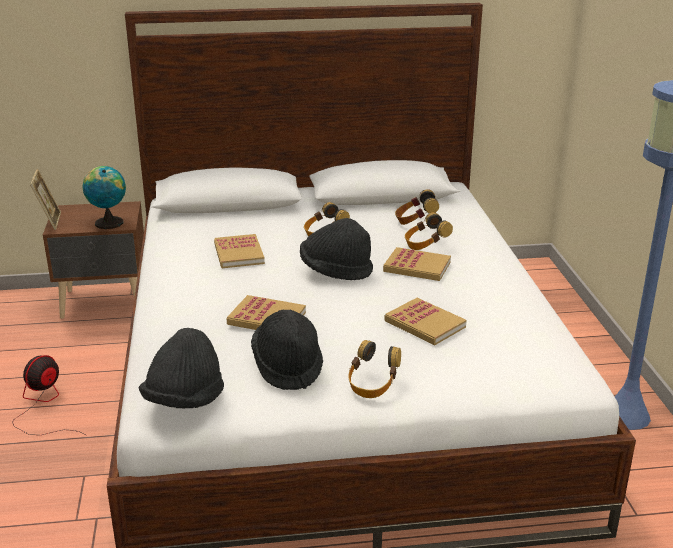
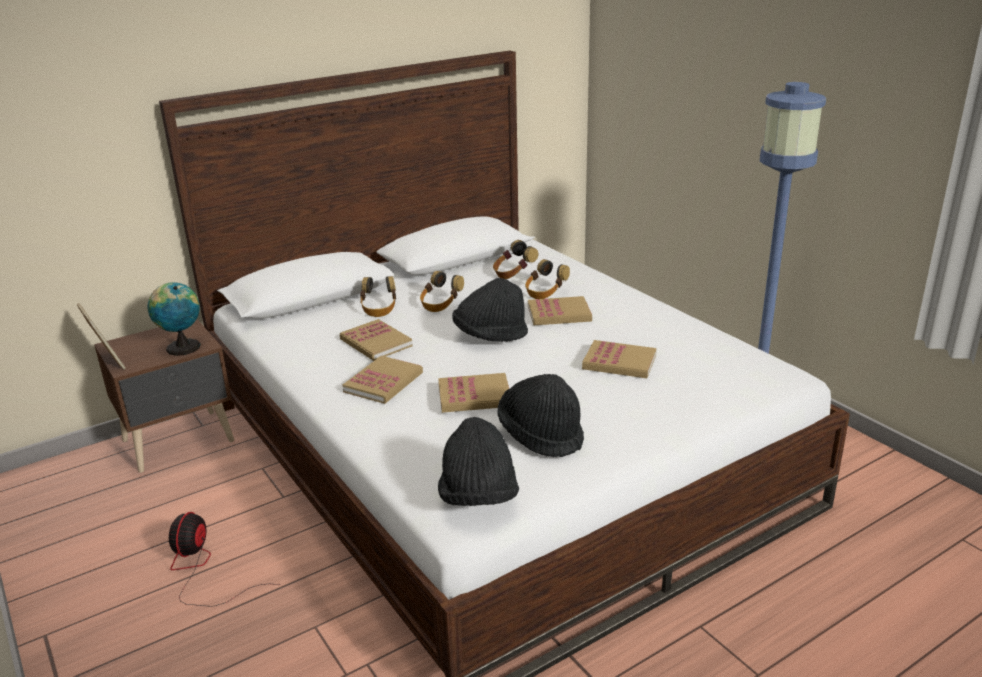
camera: 25 degrees left, 0 degrees up
headphones [349,340,401,398] -> headphones moved to [360,276,396,317]
none -> book [343,356,423,404]

